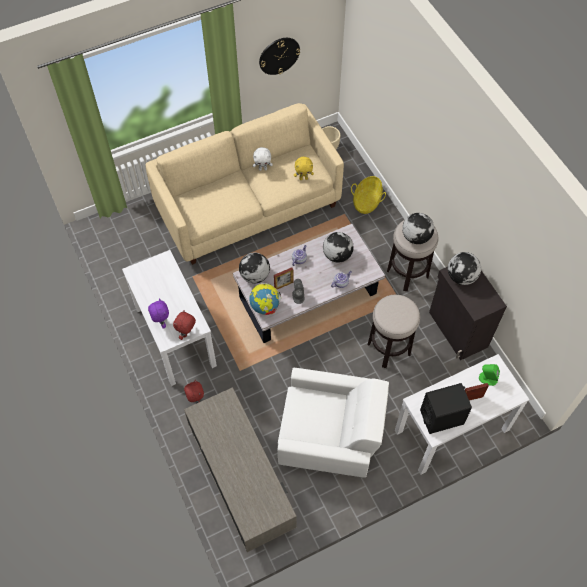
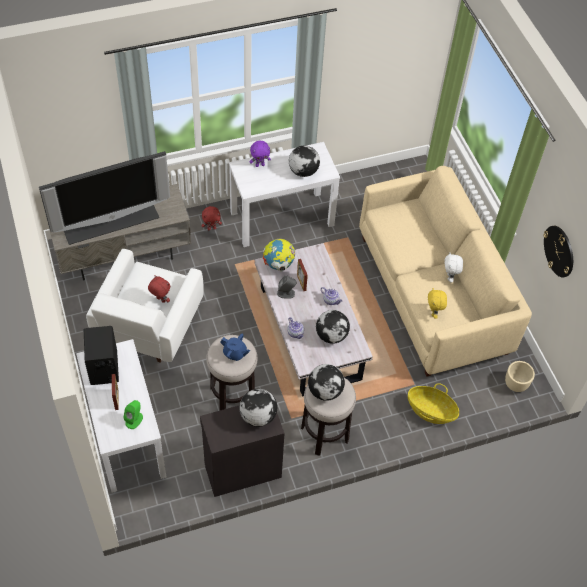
camera: 95 degrees right, 5 degrees down
red plush toy [173,310,196,340] -> red plush toy moved to [148,275,170,303]
globe [239,253,270,283] -> globe moved to [289,146,320,177]
none -> television [39,151,170,245]
none -> blue teapot [220,334,250,361]

